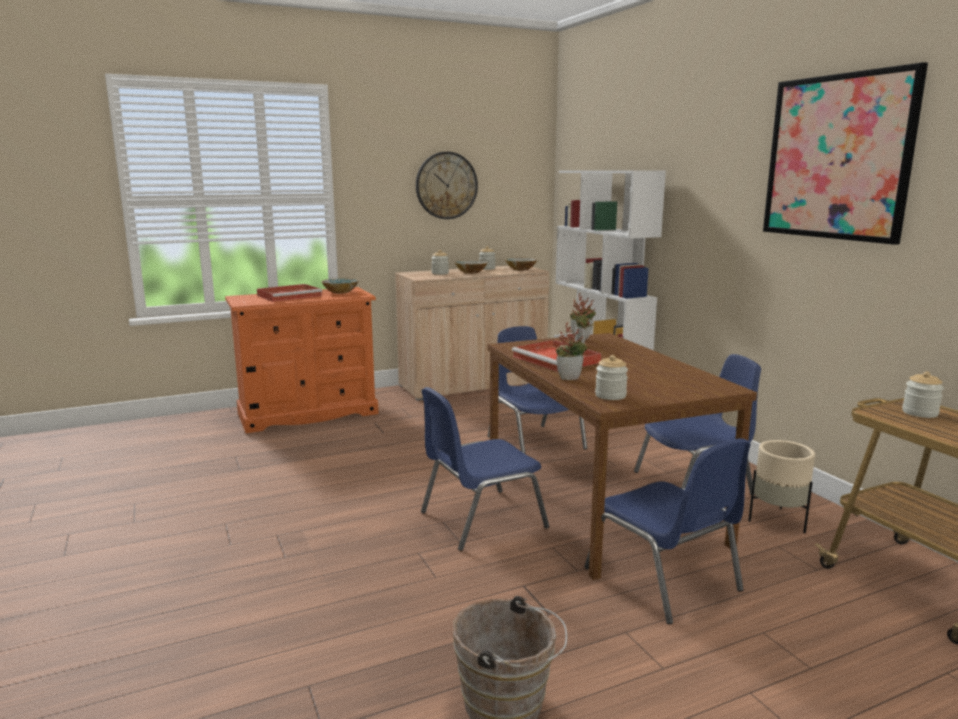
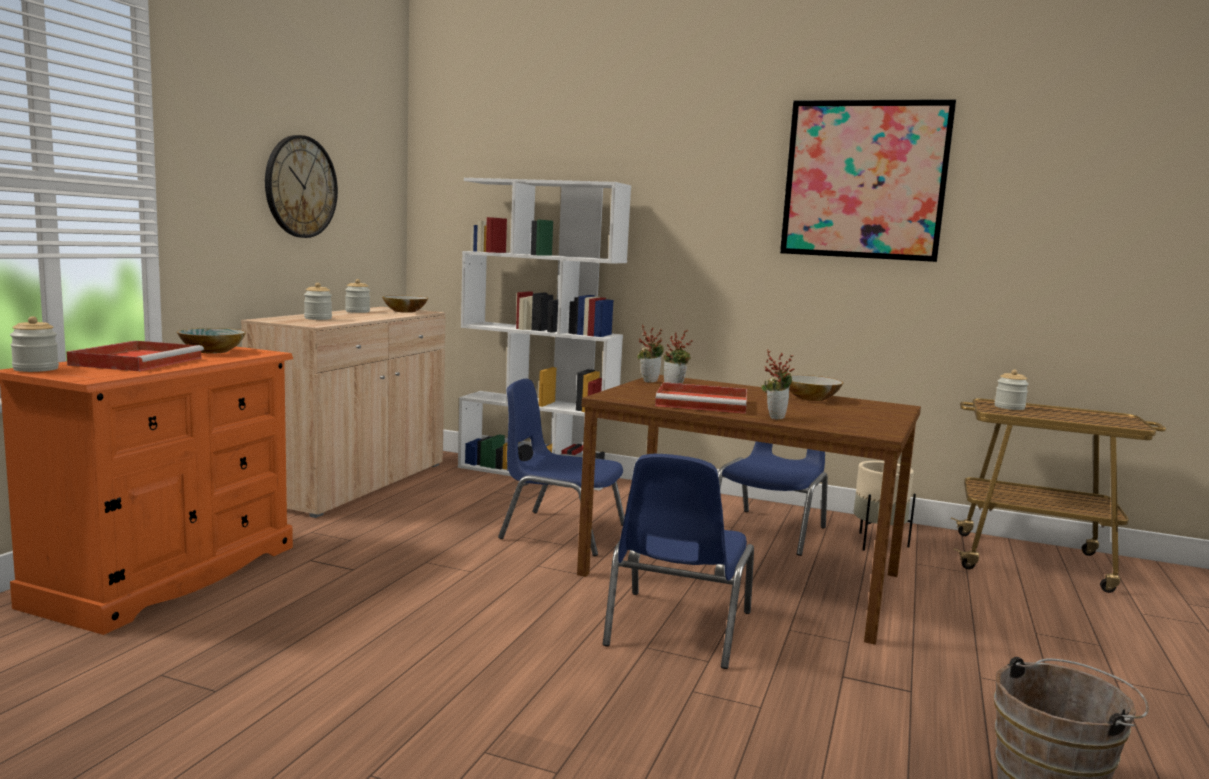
camera: 45 degrees left, 5 degrees down
bowl [455,260,488,274] -> bowl moved to [789,375,843,401]
blue chair [584,438,750,624] -> none
jar [595,355,628,400] -> jar moved to [10,316,59,372]

